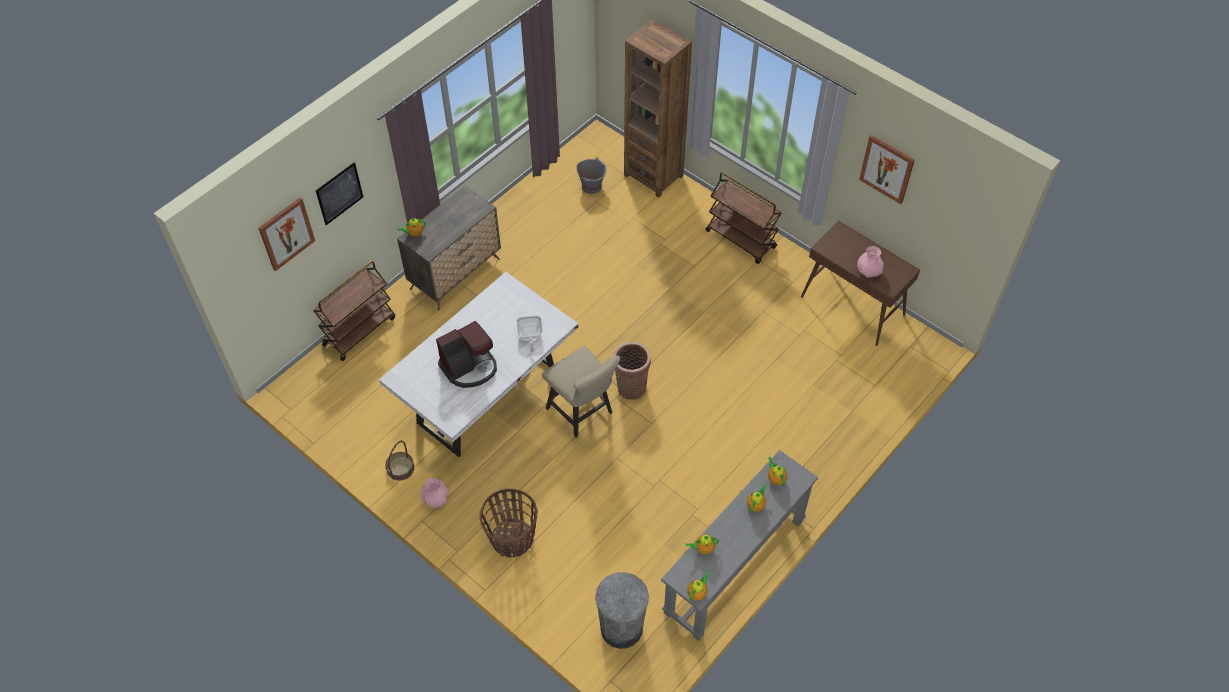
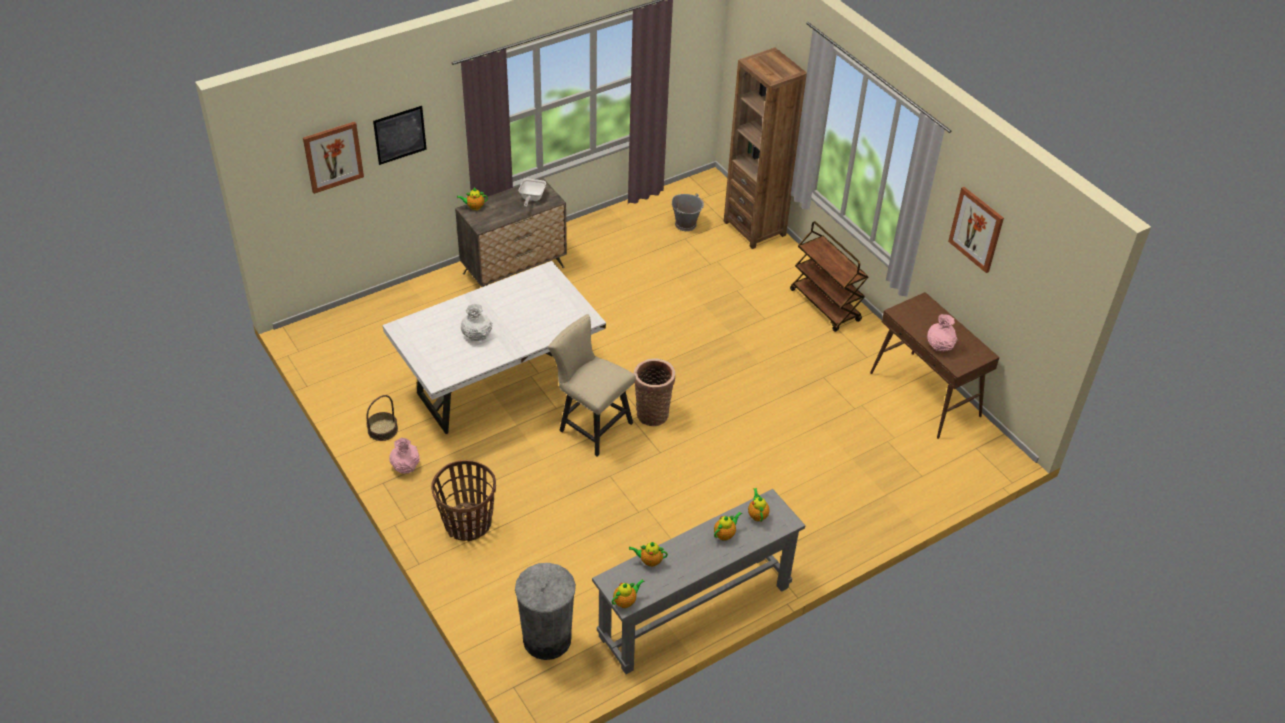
camera: 15 degrees right, 10 degrees down
brown cart [313,261,395,361] -> none
coffee machine [436,321,497,388] -> white vase [461,304,493,341]
frying pan [516,315,543,352] -> frying pan moved to [519,178,546,207]
beige chair [542,346,620,438] -> beige chair turned 150 degrees clockwise [548,314,636,457]

